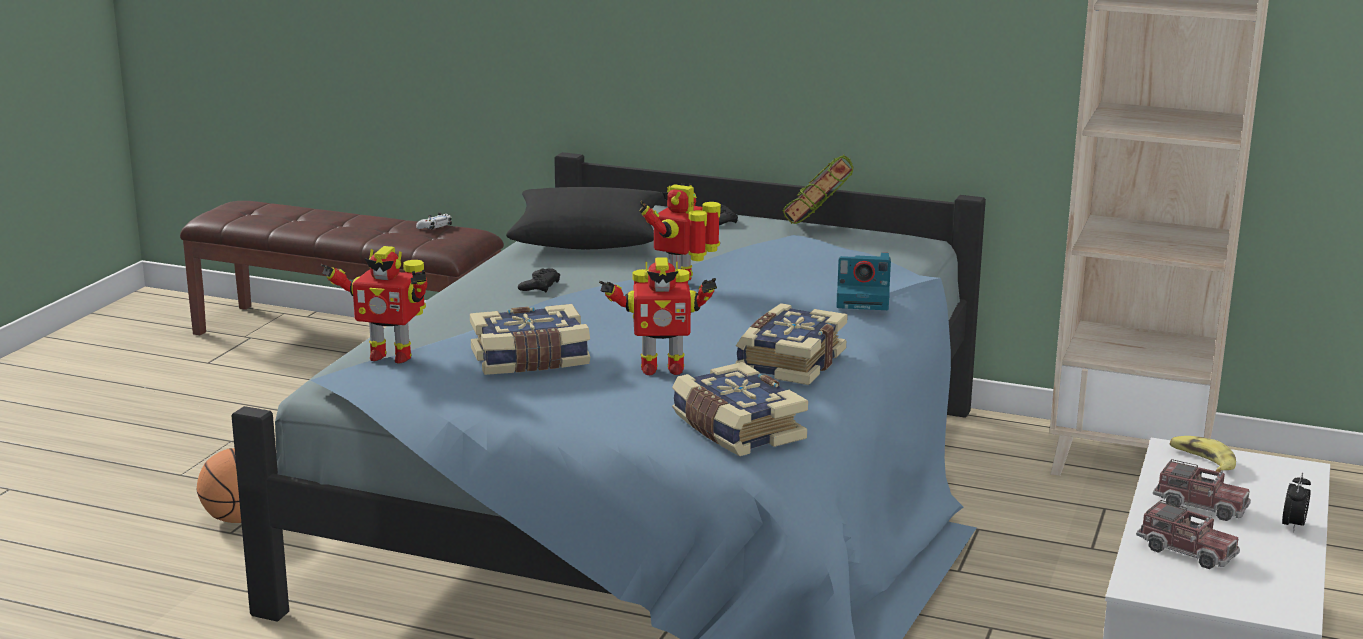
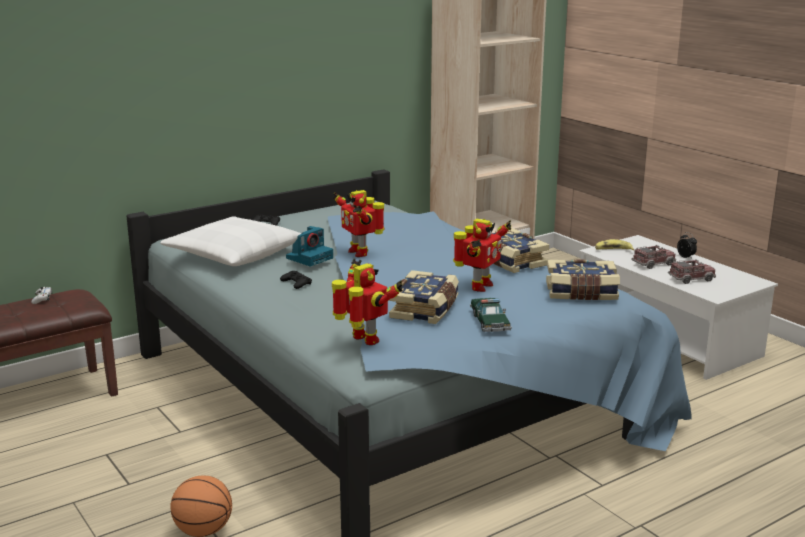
camera: 55 degrees left, 0 degrees up
toy robot [321,246,427,363] -> toy robot turned 90 degrees counterclockwise [332,259,403,345]
black pillow [506,187,663,249] -> white pillow [160,216,302,266]
book [782,155,853,224] -> none
camera [836,253,891,310] -> camera moved to [286,226,333,266]
none -> toy car [470,298,512,332]

